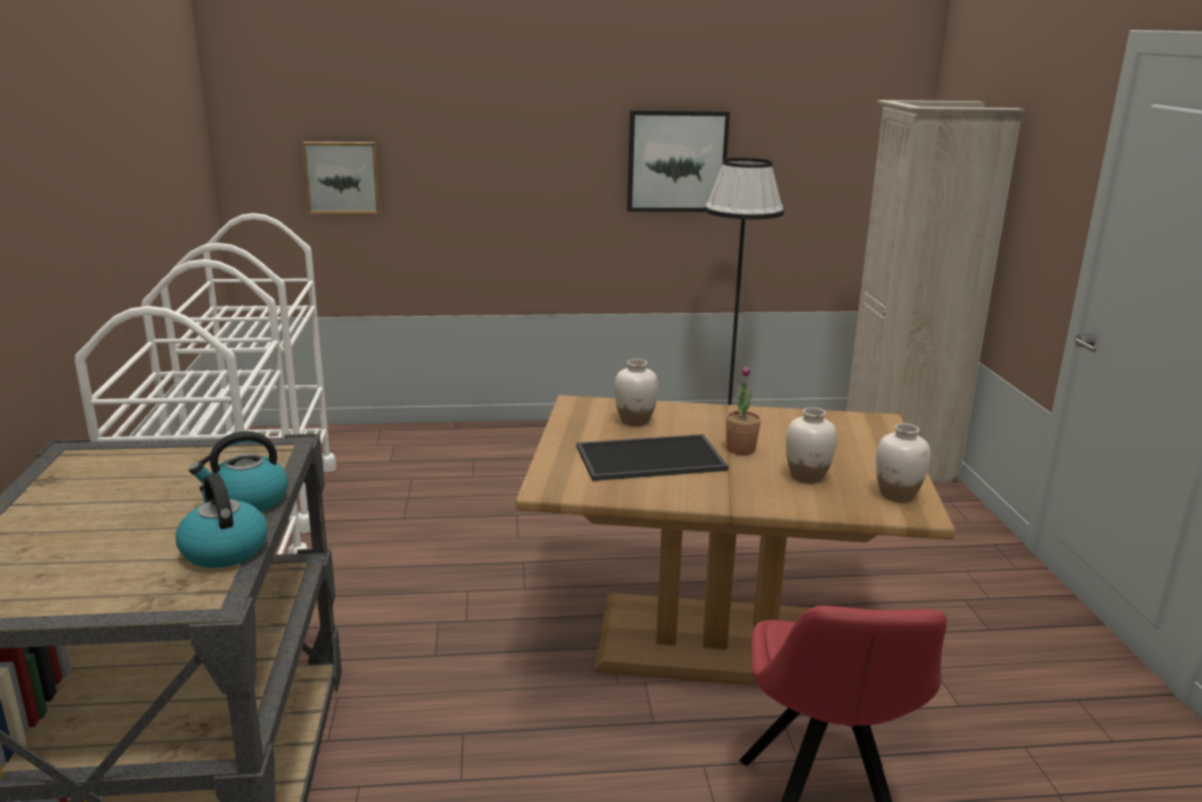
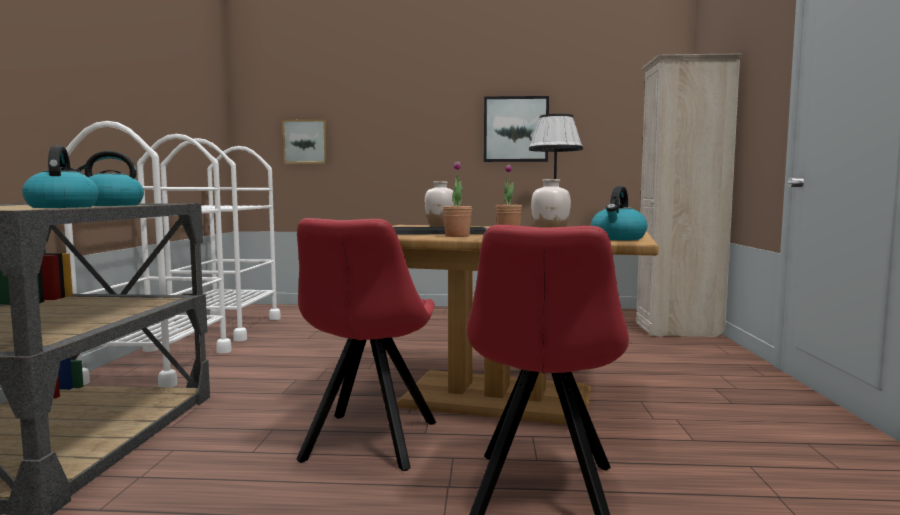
camera: 10 degrees right, 15 degrees down
white vase [876,423,931,502] -> kettle [591,186,648,240]
none -> red chair [297,218,436,471]
none -> potted plant [443,161,472,237]

